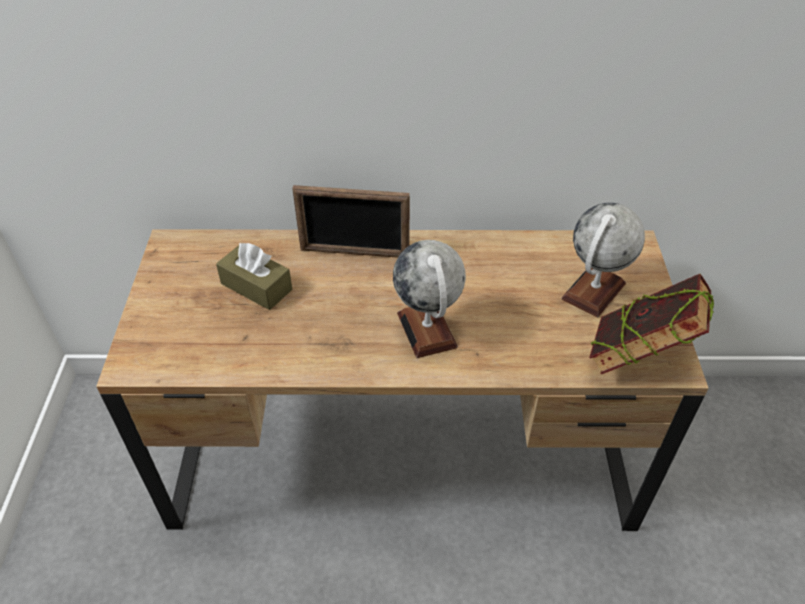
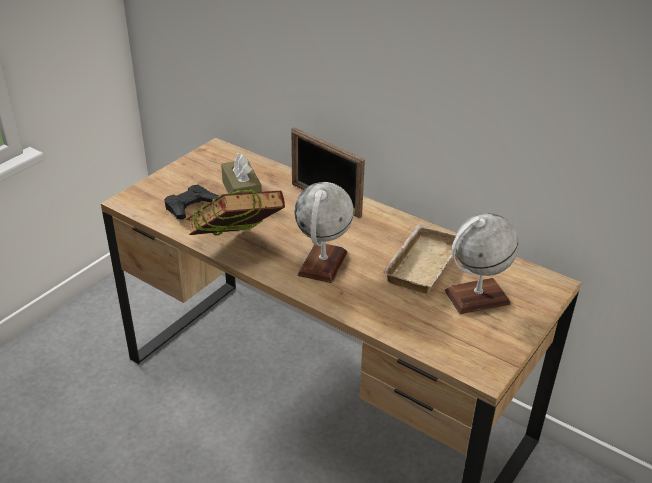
camera: 35 degrees right, 10 degrees down
book [589,274,714,374] -> book moved to [186,189,285,236]
none -> black game controller [164,185,219,220]
none -> beige tray [382,224,457,294]

